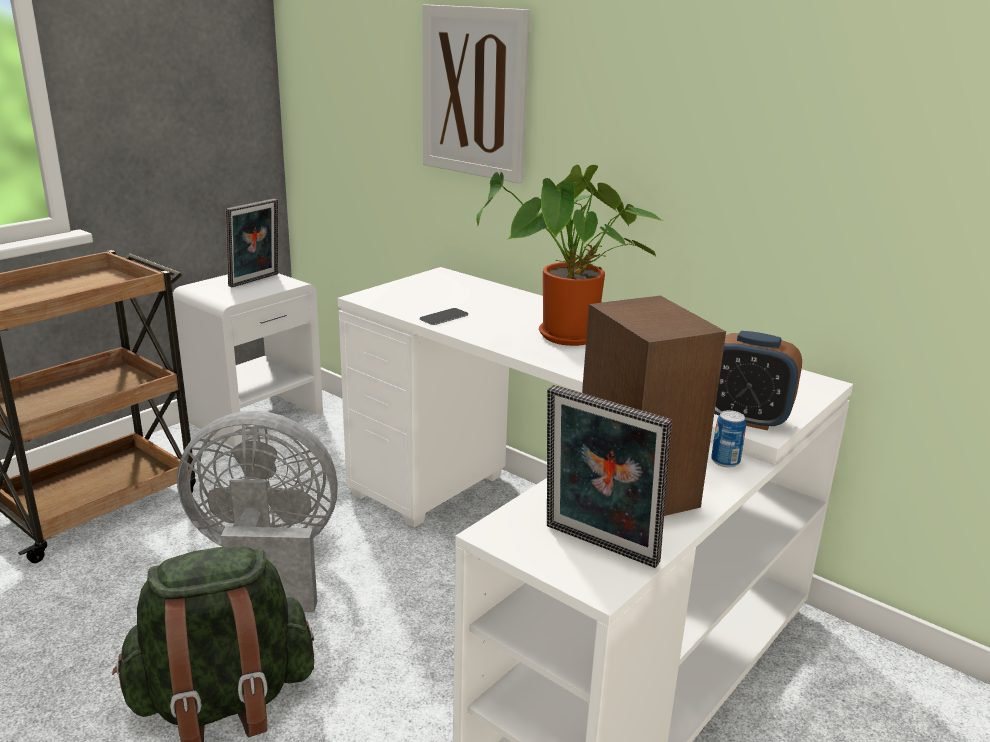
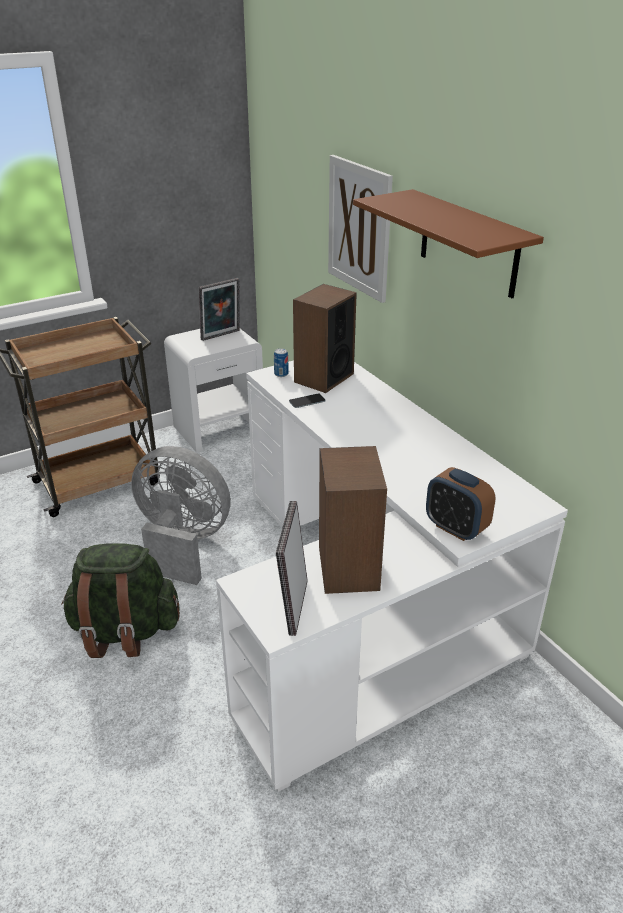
camera: 20 degrees right, 10 degrees up
potted plant [476,165,663,346] -> none
picture frame [547,385,672,568] -> picture frame turned 45 degrees clockwise [276,501,307,636]
can [711,410,746,468] -> can moved to [274,348,289,377]
none -> speaker [293,284,357,393]
none -> brown shelf [353,189,544,298]

